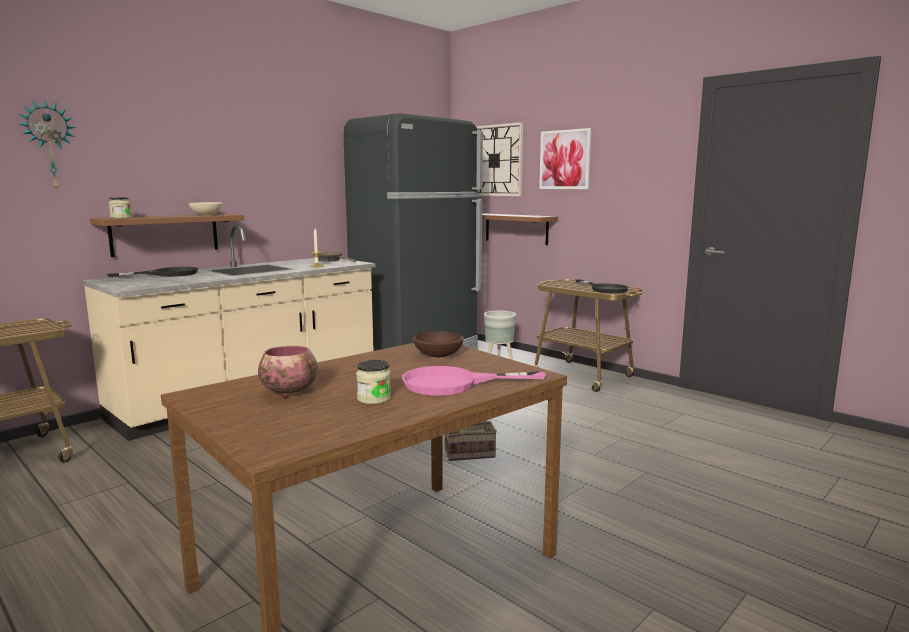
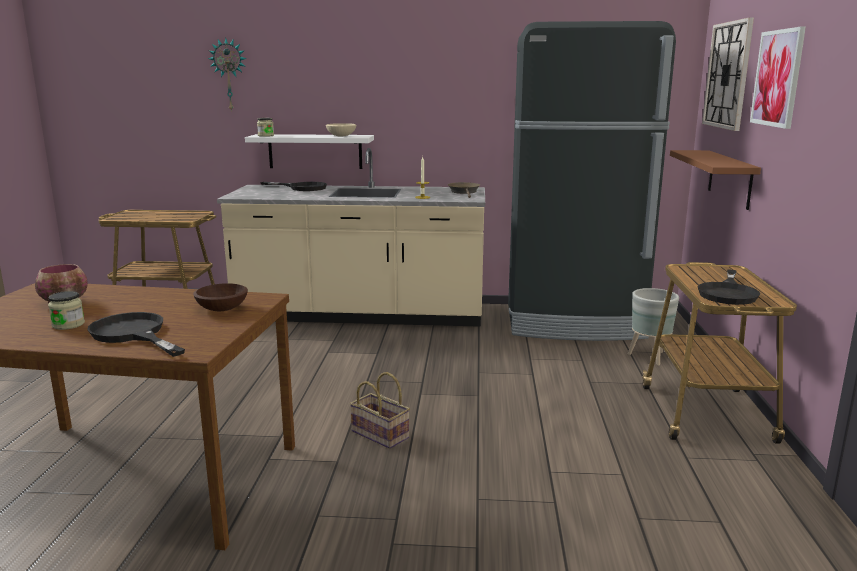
camera: 50 degrees right, 5 degrees up
brown shelf [90,214,245,257] -> white shelf [245,134,374,169]
pink frying pan [402,366,546,396] -> black frying pan [87,312,185,357]

